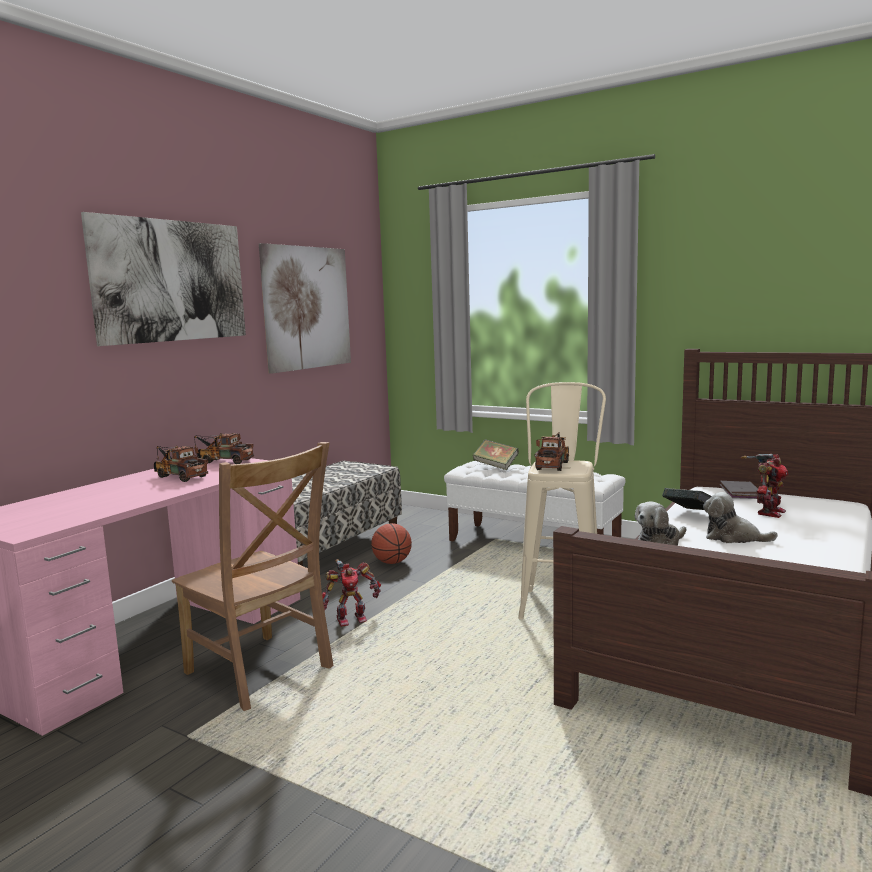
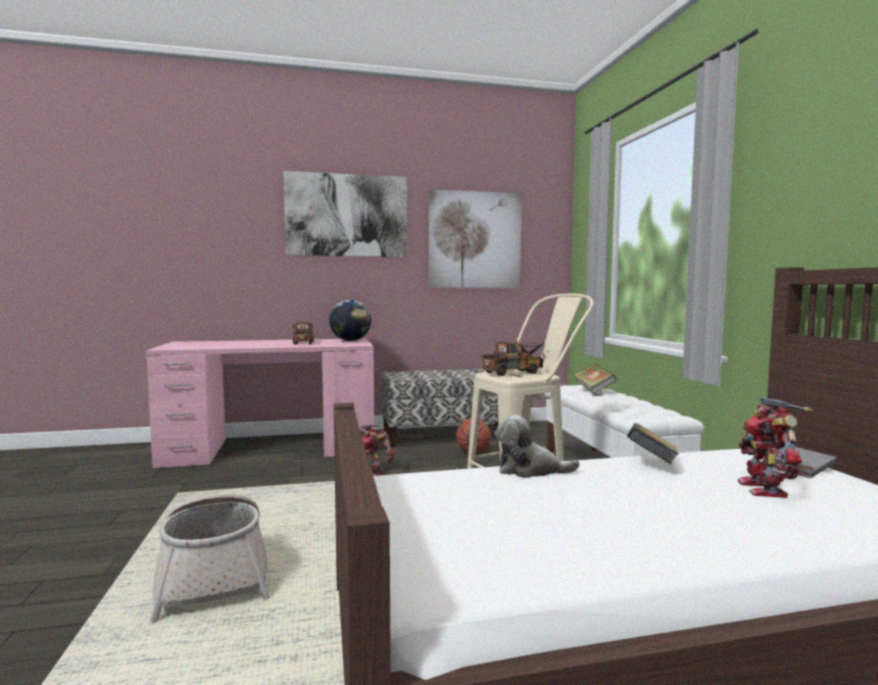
camera: 45 degrees right, 5 degrees down
brown chair [172,442,334,711] -> none
toy truck [194,433,254,464] -> globe [329,300,371,341]
plush toy [703,492,778,543] -> none
toy robot [741,454,788,518] -> toy robot turned 105 degrees clockwise [738,398,814,498]
none -> basket [149,494,270,623]

